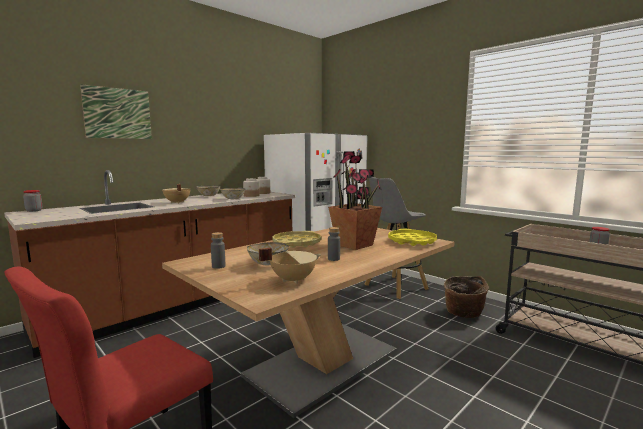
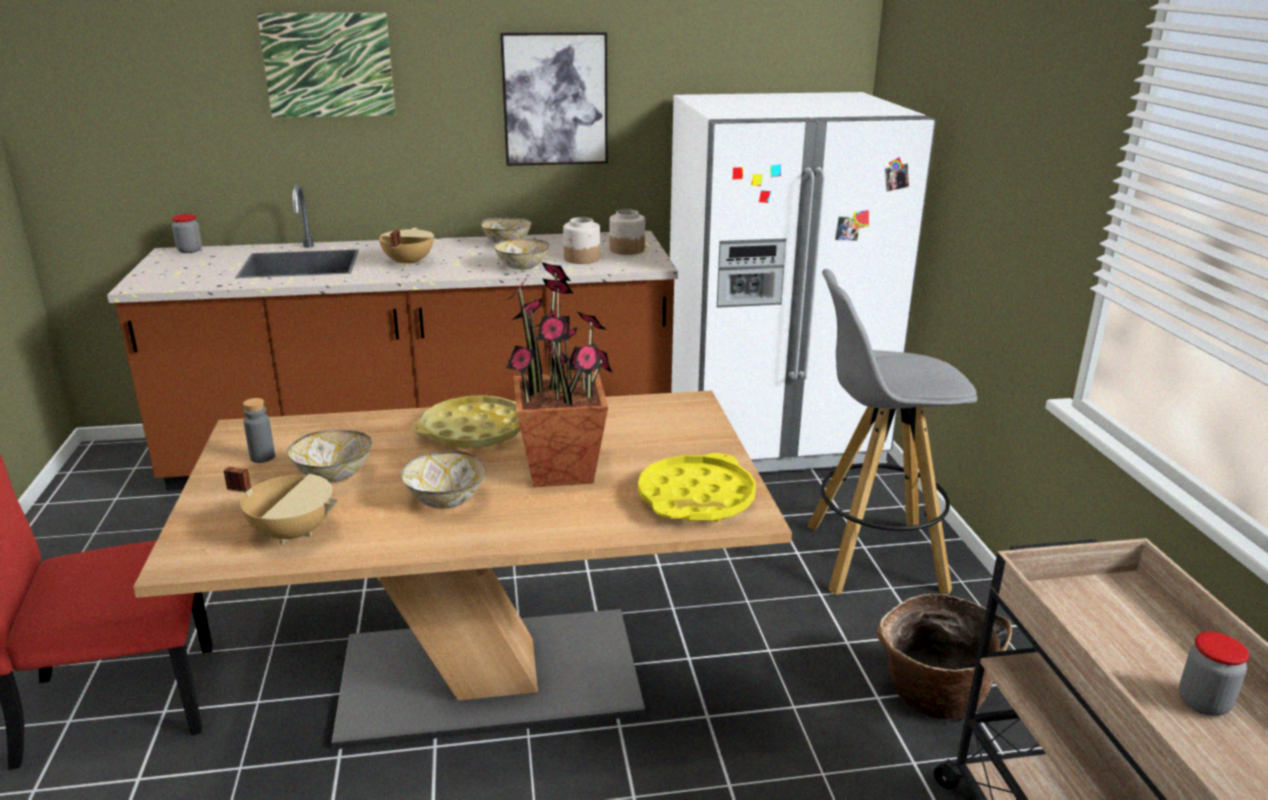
camera: 35 degrees right, 15 degrees up
grey bottle [328,227,340,261] -> bowl [401,451,486,509]
none -> picture [500,32,608,166]

